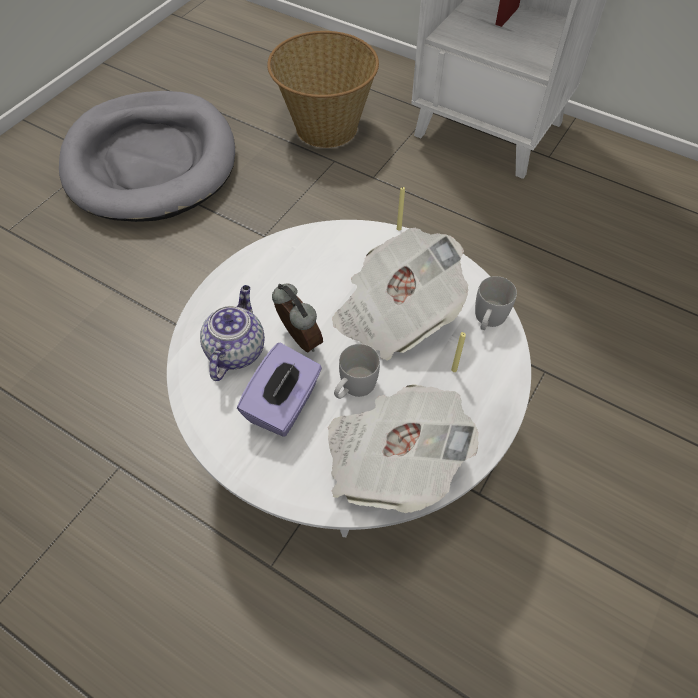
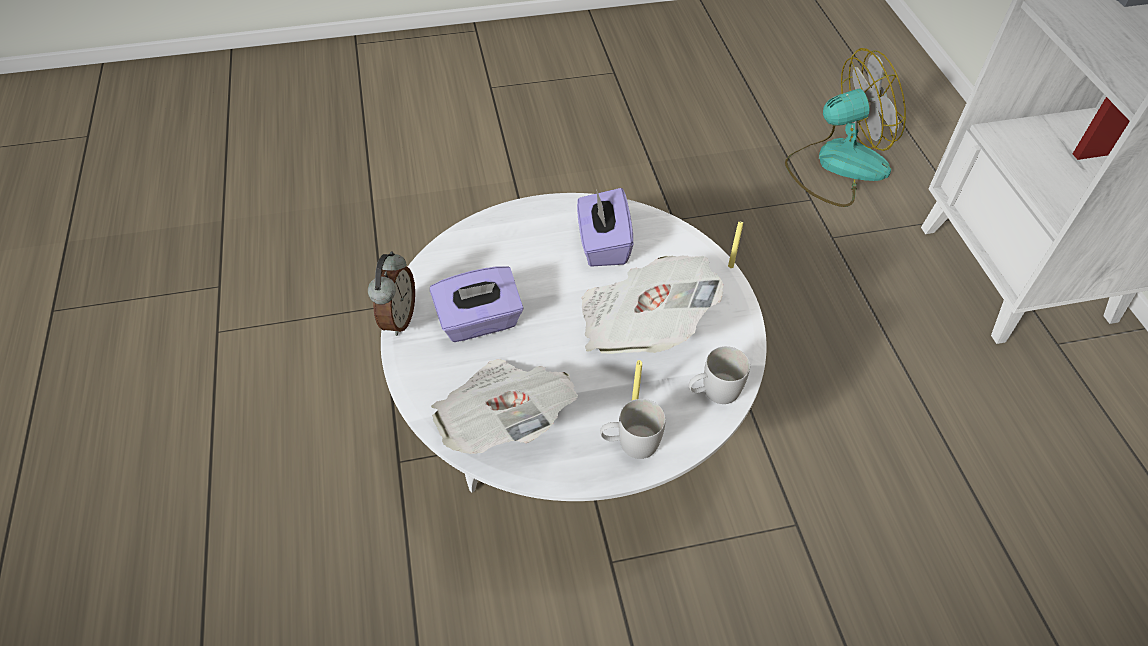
camera: 45 degrees right, 5 degrees down
grey dog bed [59,91,235,222] -> none
teapot [200,285,265,381] -> none
basket [267,31,379,148] -> fan [785,48,906,207]
alarm clock [272,284,323,352] -> alarm clock moved to [368,251,415,336]
white mug [334,344,380,399] -> white mug moved to [600,399,666,459]
none -> purple tissue box [577,188,633,267]

